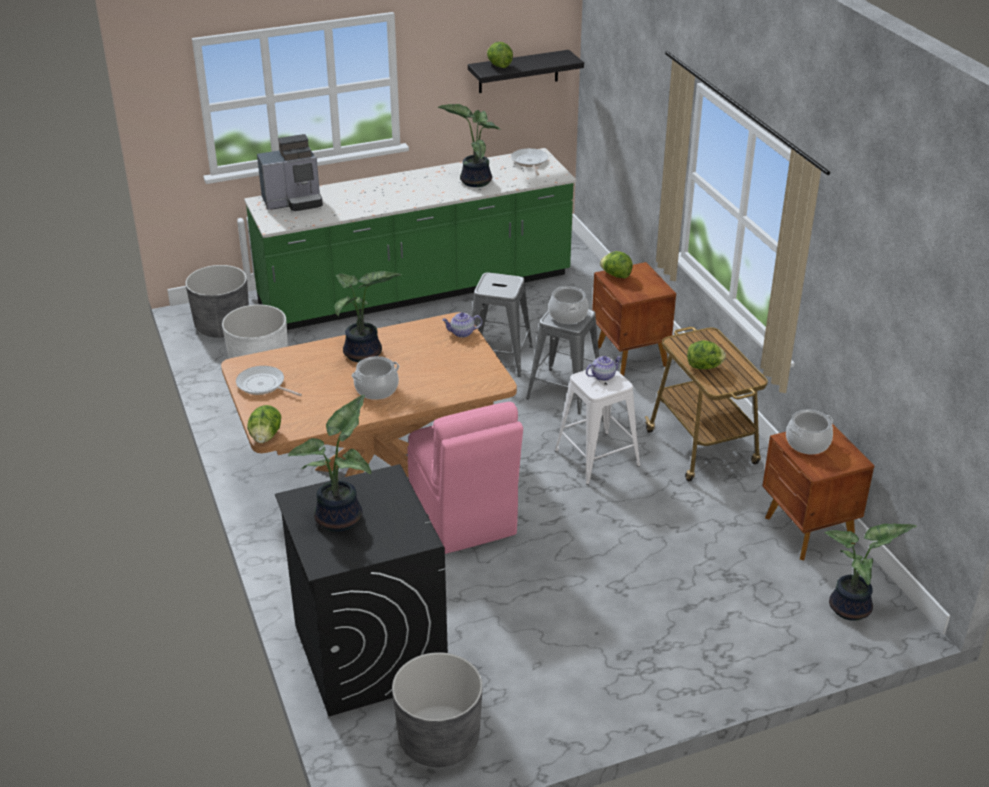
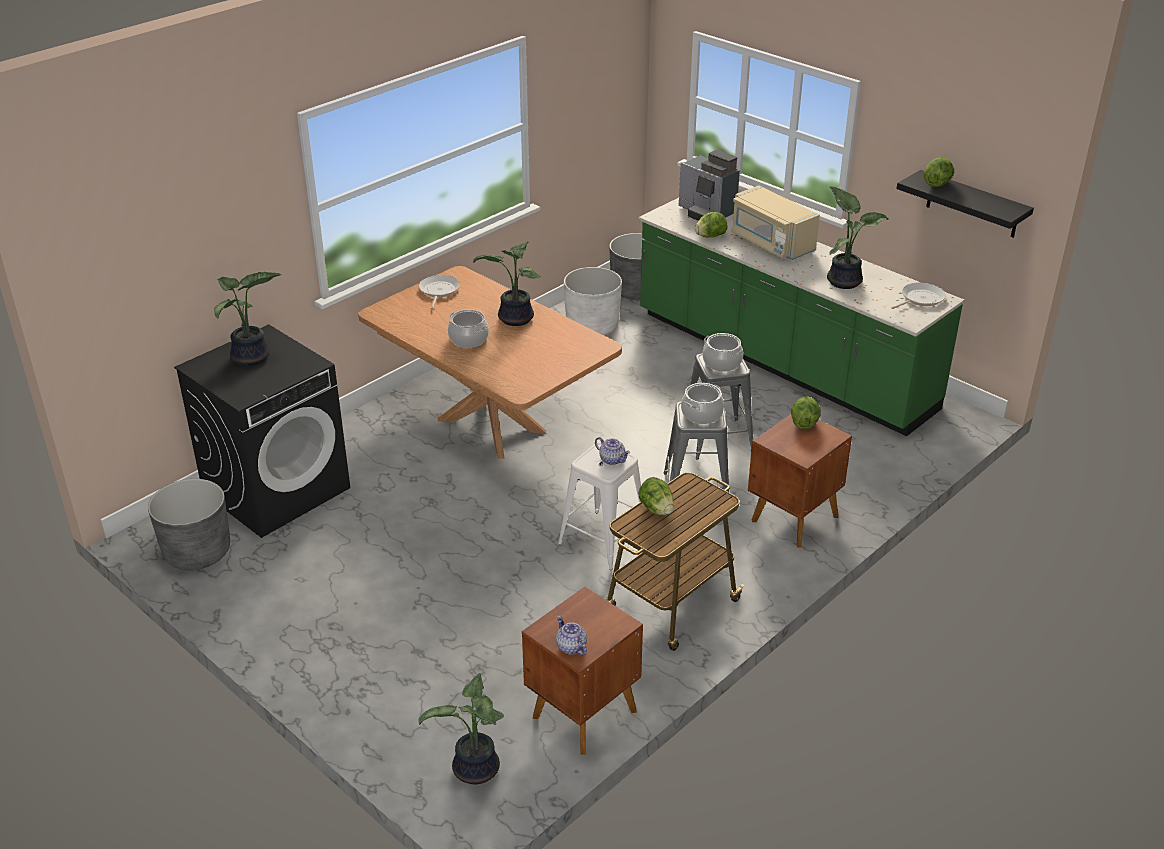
camera: 65 degrees right, 0 degrees up
lettuce [247,405,281,443] -> lettuce moved to [695,212,728,237]
pink chair [408,402,523,554] -> none
teapot [442,312,482,338] -> teapot moved to [556,616,587,656]
cooking pot [786,409,833,454] -> cooking pot moved to [703,333,743,372]
none -> beige microwave [731,185,820,260]

